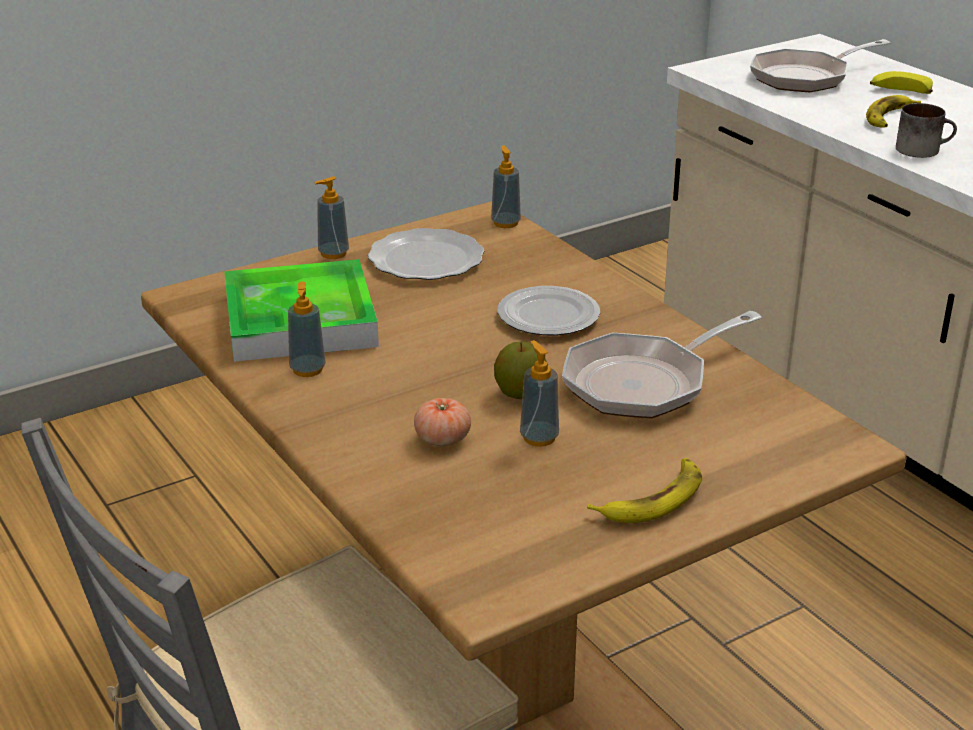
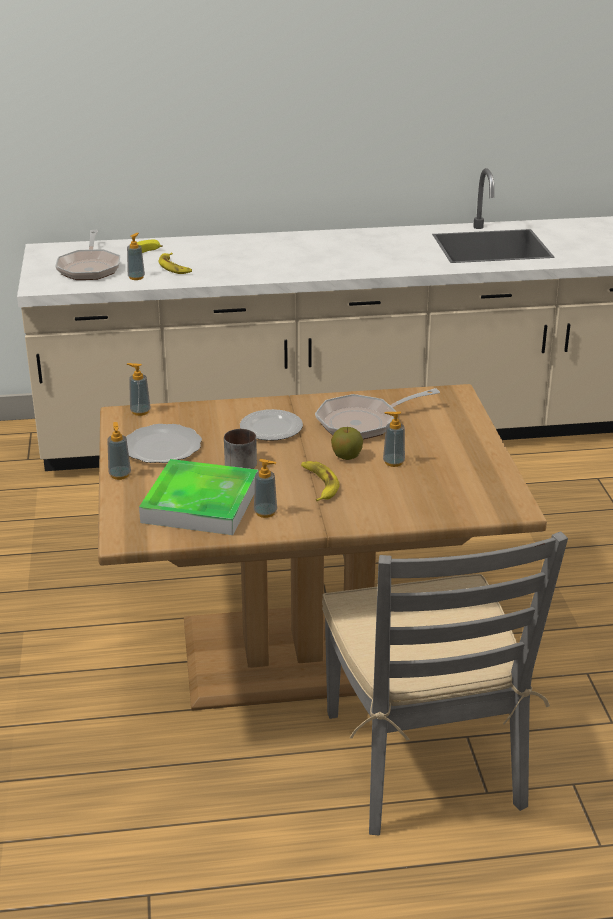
camera: 65 degrees left, 0 degrees up
tomato [414,398,471,446] -> none
frying pan [562,311,762,418] -> frying pan turned 75 degrees clockwise [315,388,440,439]
banana [587,458,702,523] -> banana moved to [301,461,339,501]
mug [896,103,957,158] -> mug moved to [224,429,257,469]
none -> soap dispenser [127,233,145,280]

